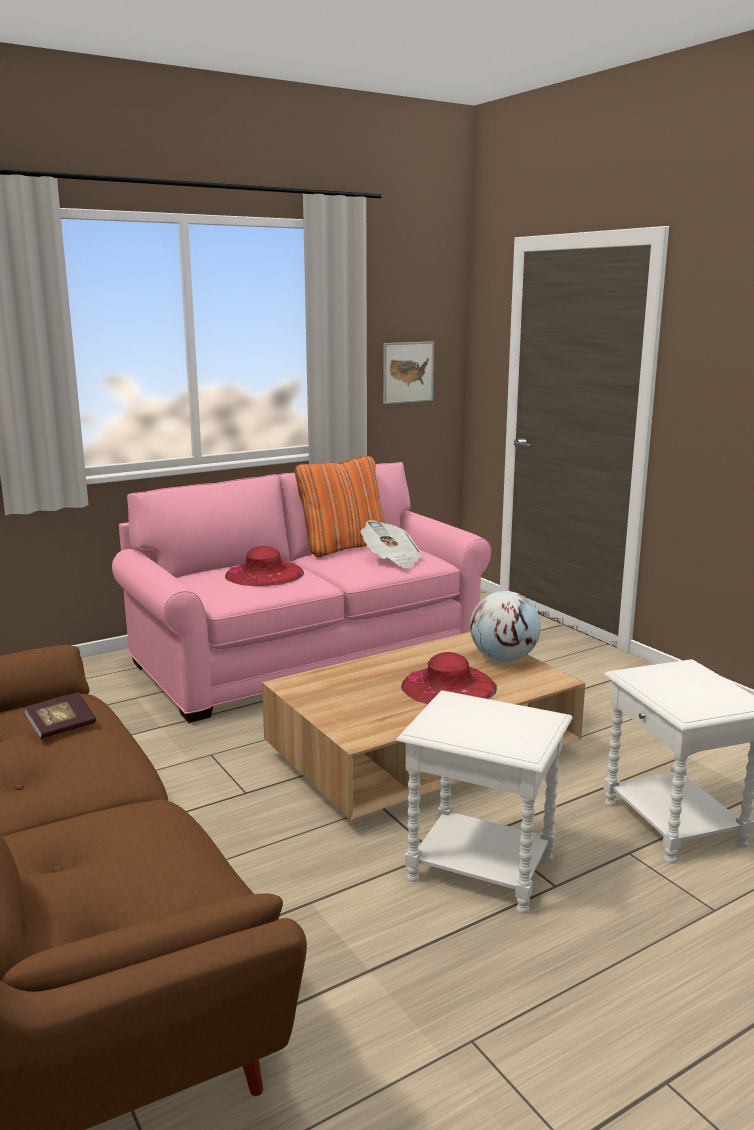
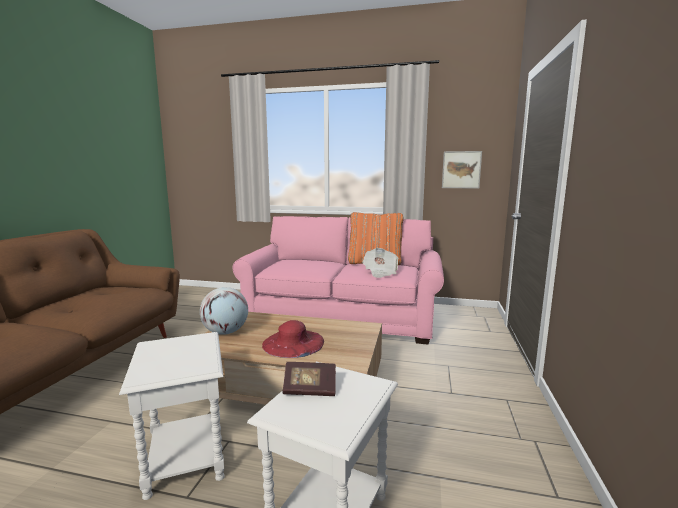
camera: 45 degrees right, 5 degrees down
book [23,692,96,739] -> book moved to [282,362,336,396]
red hat [225,546,304,586] -> none
globe [470,591,541,662] -> globe moved to [200,287,248,335]

